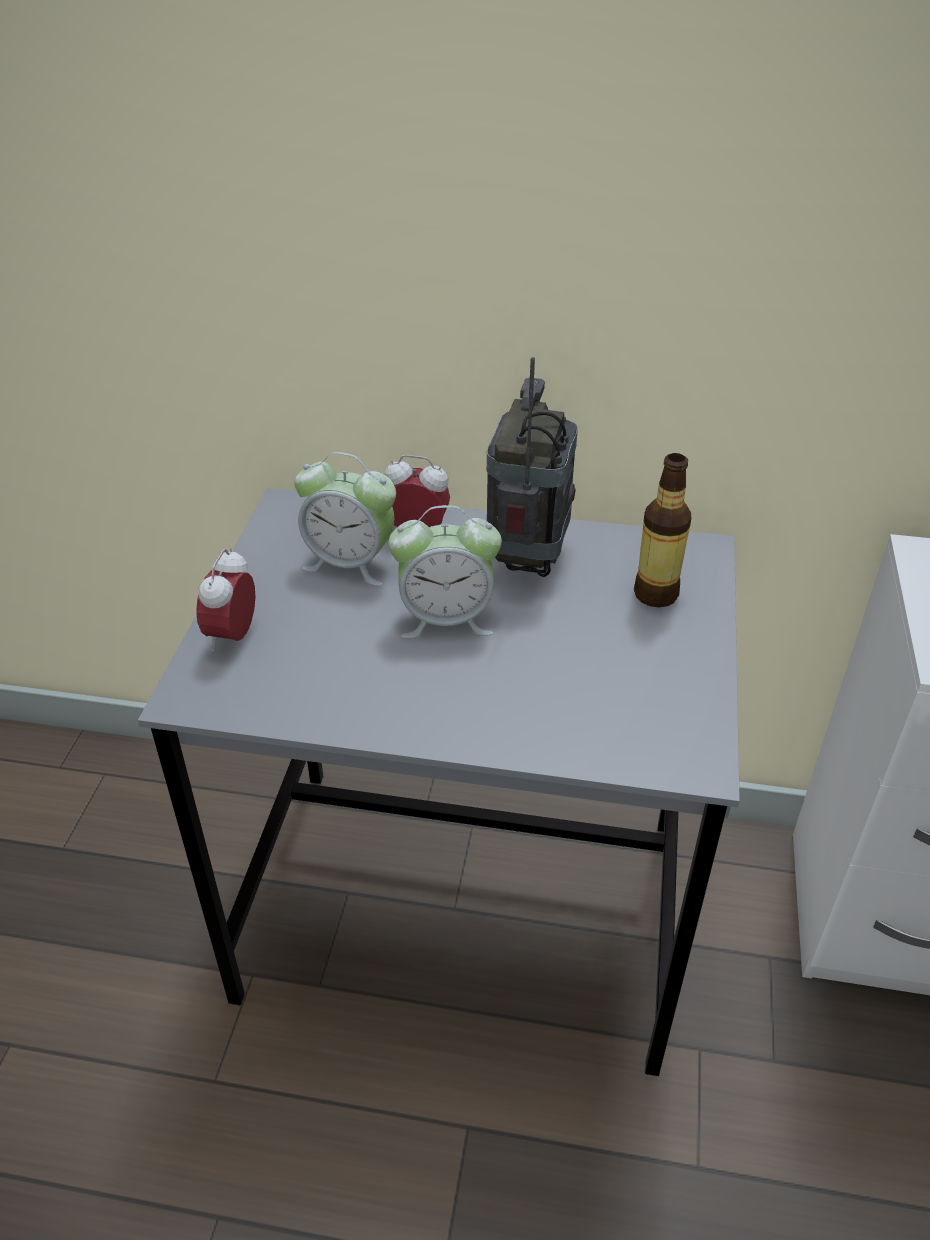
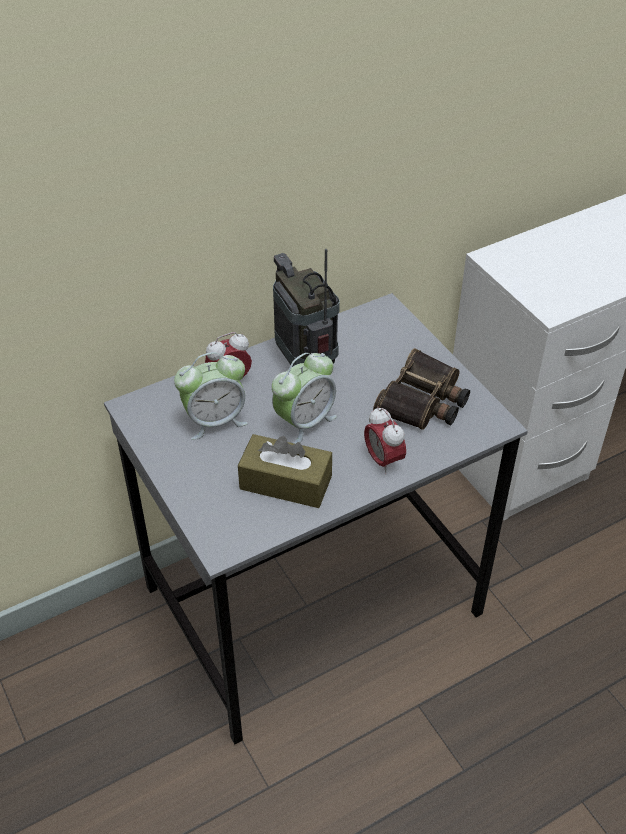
camera: 40 degrees left, 5 degrees up
alarm clock [196,548,255,652] -> alarm clock moved to [364,407,406,475]
bottle [634,453,691,607] -> none
none -> brown tissue box [238,434,332,508]
none -> binoculars [373,348,470,430]

